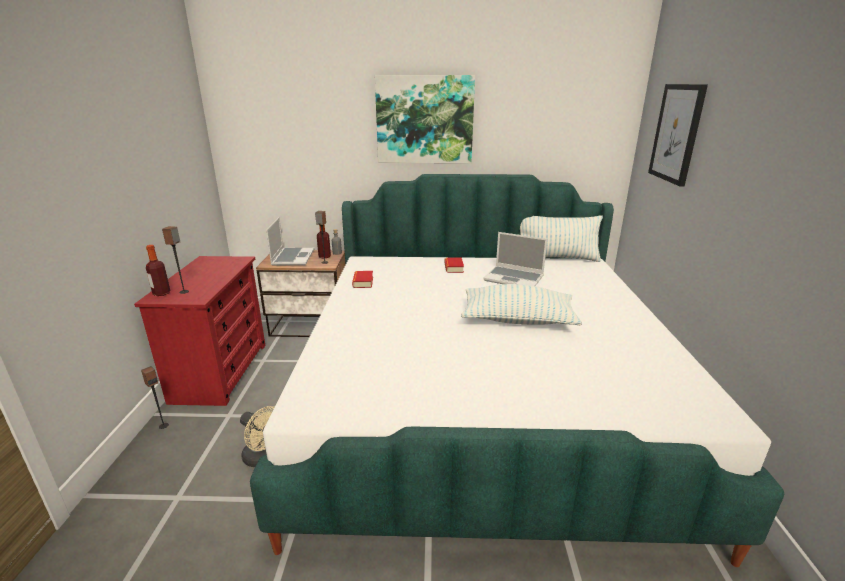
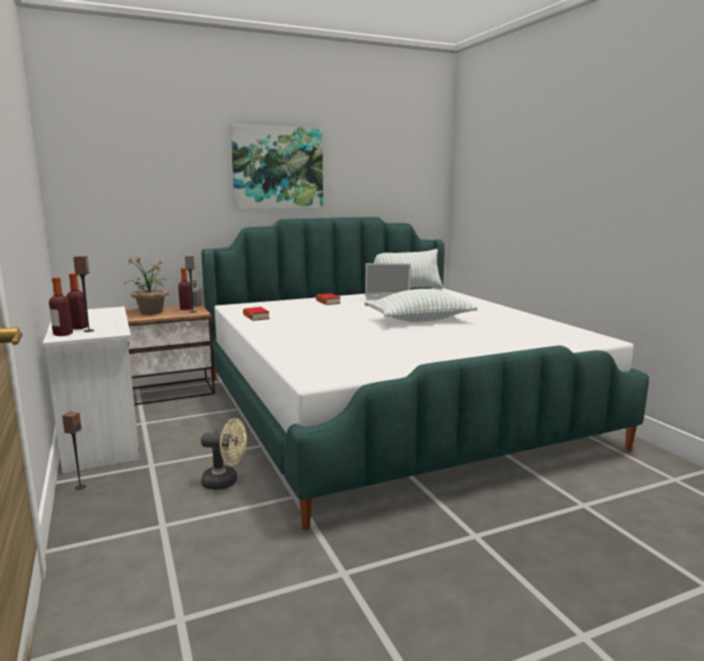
camera: 25 degrees left, 10 degrees down
red dresser [134,256,266,406] -> white dresser [43,306,140,473]
laptop [266,217,314,265] -> potted plant [124,258,169,315]
picture [648,84,708,186] -> none
none -> bottle [66,273,88,330]

